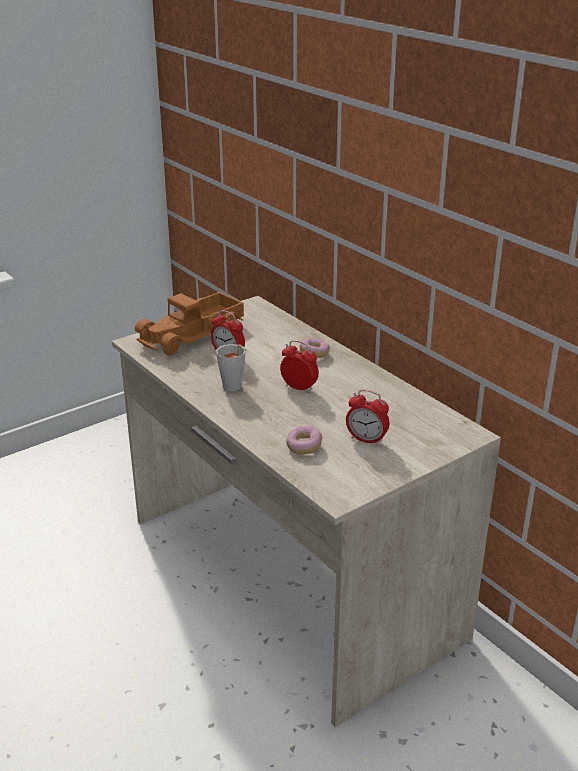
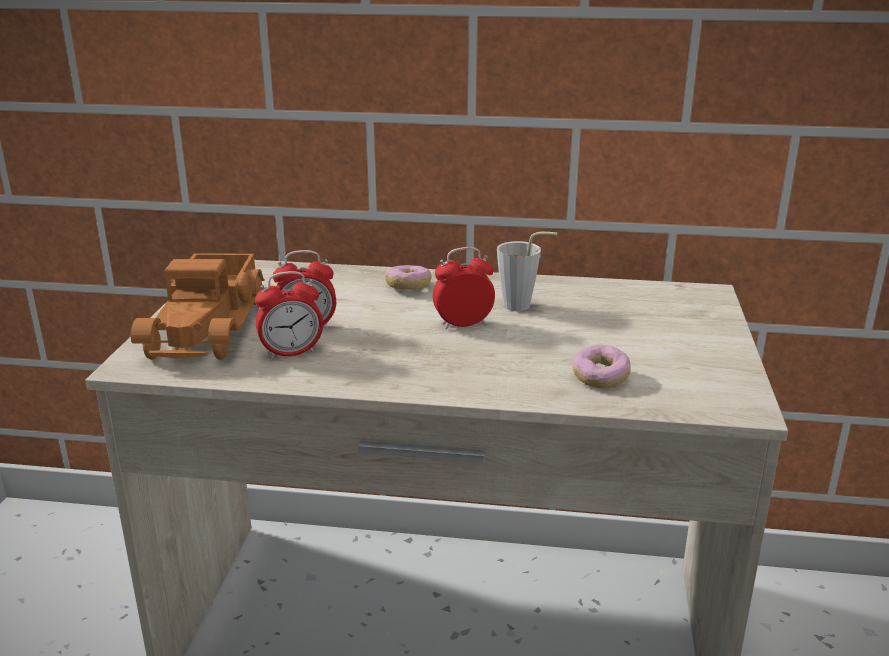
camera: 45 degrees left, 5 degrees down
grey cup [216,344,246,391] -> grey cup moved to [497,232,557,311]
alarm clock [346,389,389,445] -> alarm clock moved to [255,271,323,359]

